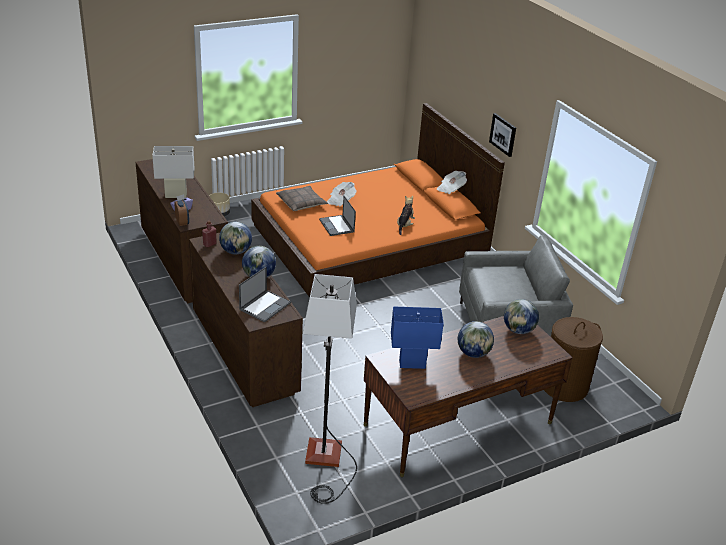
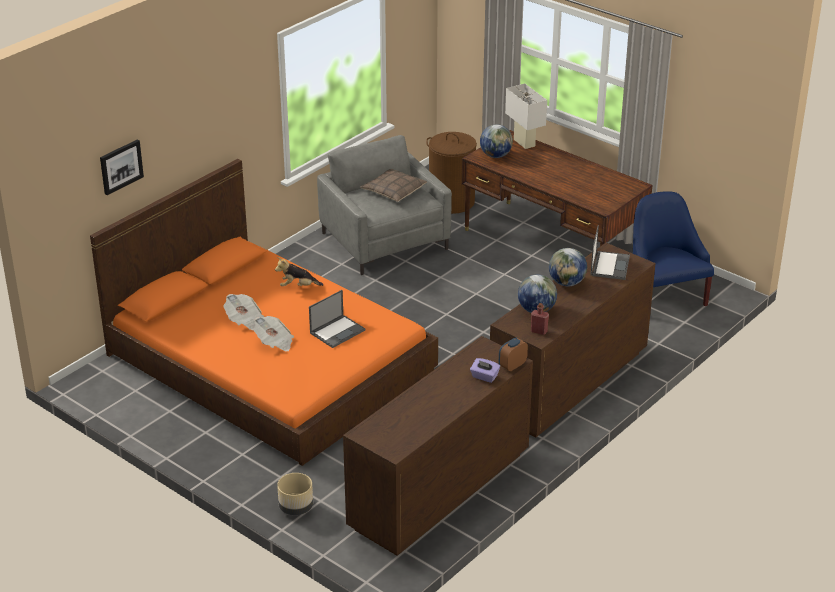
camera: 110 degrees left, 0 degrees up
white table lamp [152,146,195,198] -> white table lamp moved to [505,83,547,149]
laptop [239,267,291,323] -> laptop turned 90 degrees clockwise [590,225,630,280]
pillow [276,186,328,211] -> pillow moved to [360,169,427,202]
floor lamp [302,274,357,504] -> blue armchair [633,191,714,306]
blue table lamp [391,306,444,369] -> none
newspaper [437,171,467,194] -> newspaper moved to [223,294,264,330]
globe [458,321,494,358] -> none
picture [489,113,516,157] -> picture moved to [100,139,144,195]

